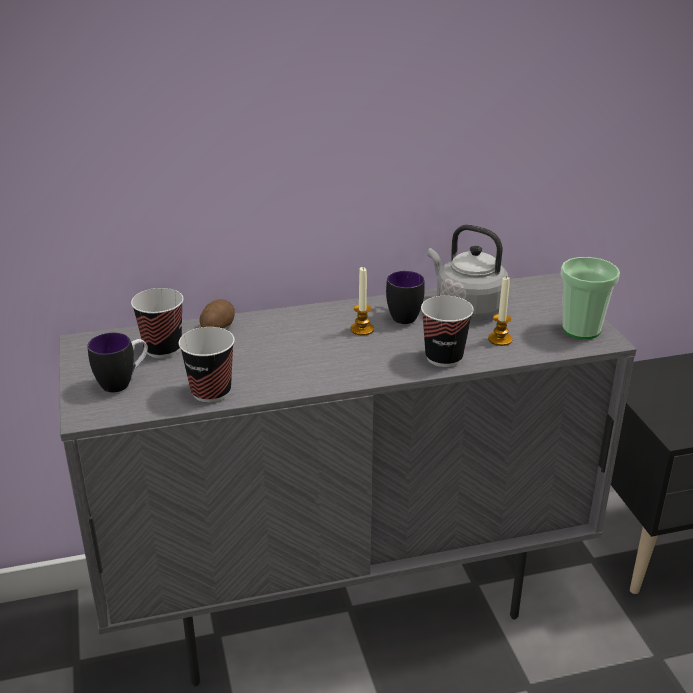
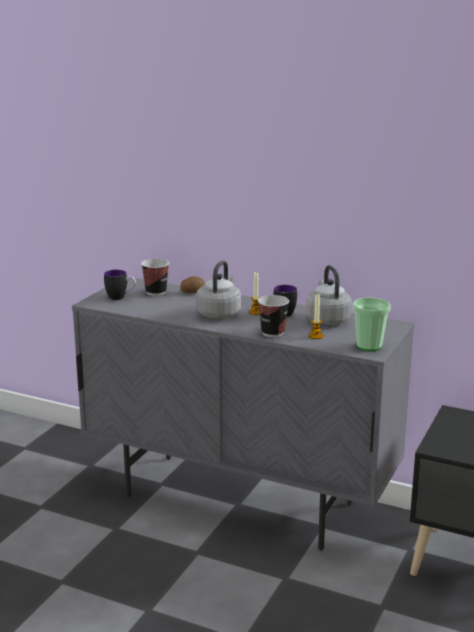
camera: 40 degrees right, 10 degrees down
cup [179,327,235,403] -> none
none -> grey kettle [196,260,241,319]

